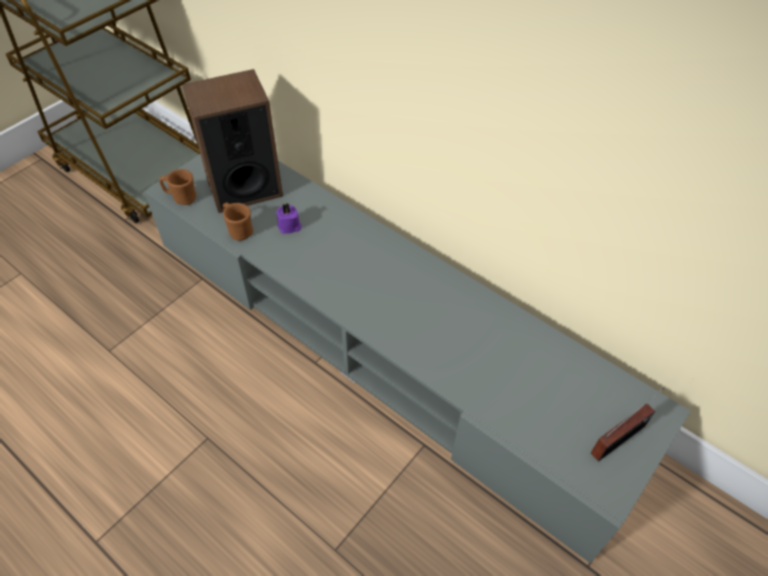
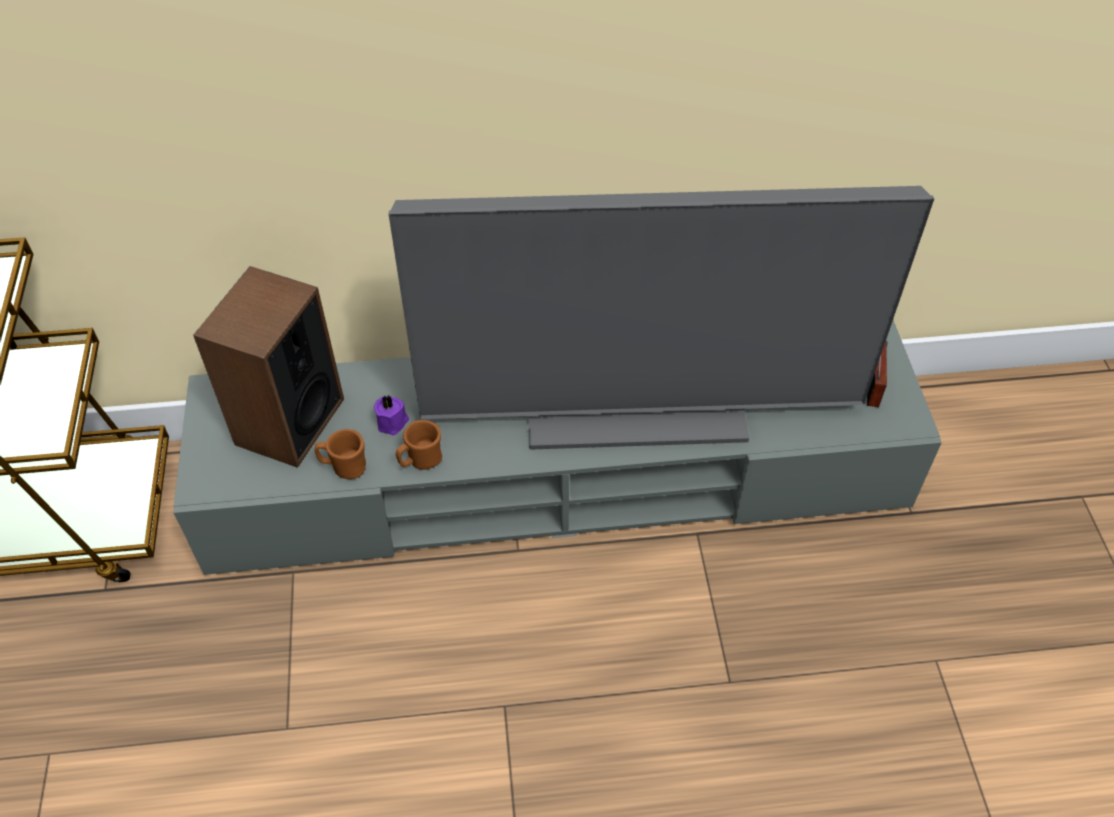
camera: 45 degrees left, 0 degrees up
brown mug [159,169,196,205] -> brown mug moved to [396,420,442,470]
none -> television [389,186,934,450]

